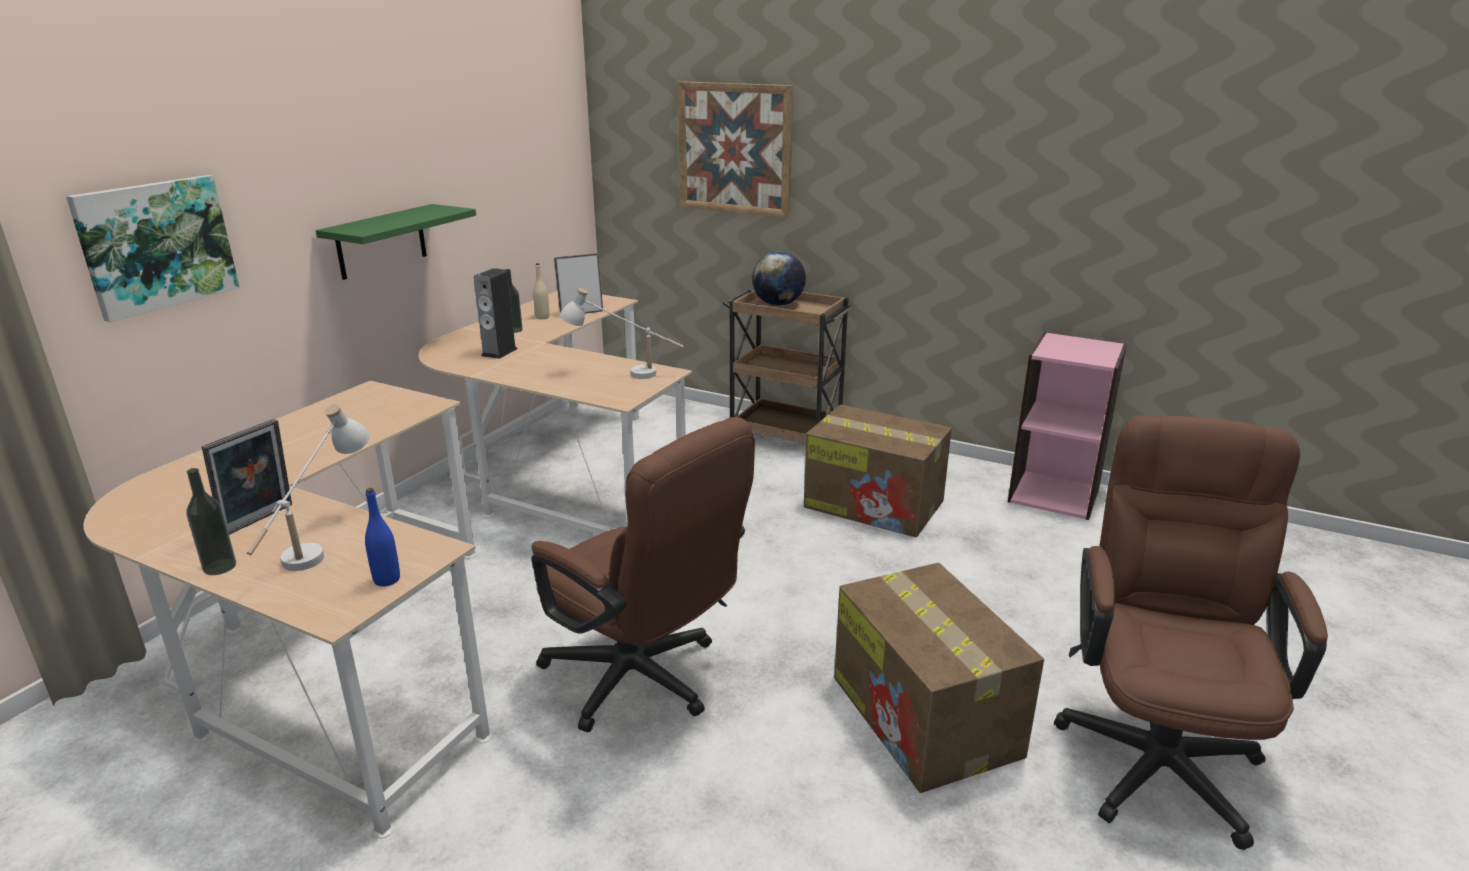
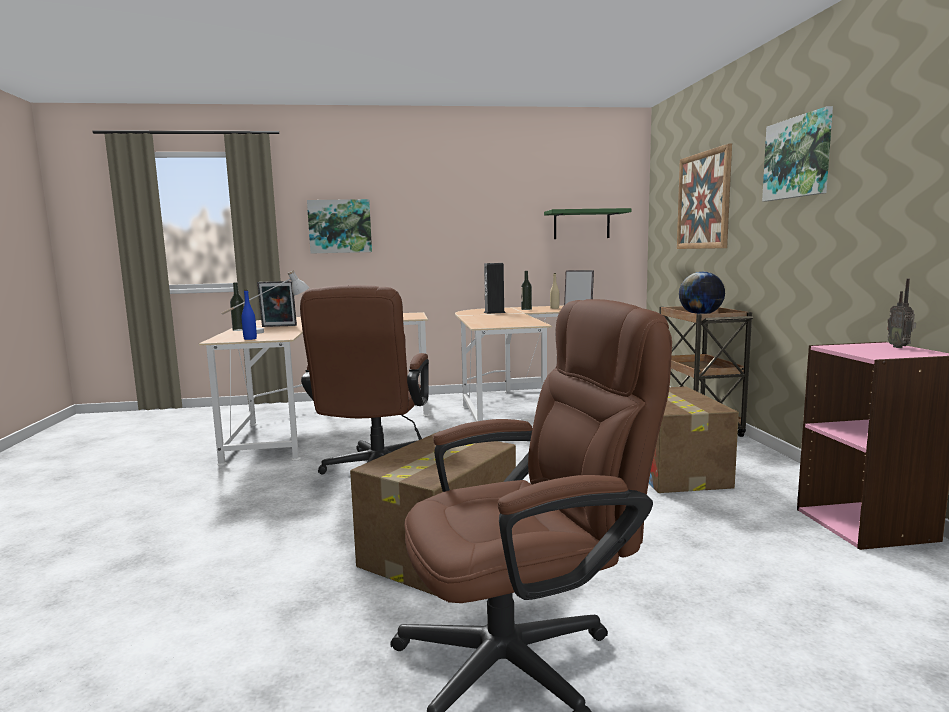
camera: 55 degrees right, 15 degrees down
green shelf [316,204,476,280] -> green shelf moved to [544,208,631,239]
white table lamp [559,288,683,379] -> none
none -> picture [762,106,833,201]
none -> radio [887,279,916,348]

